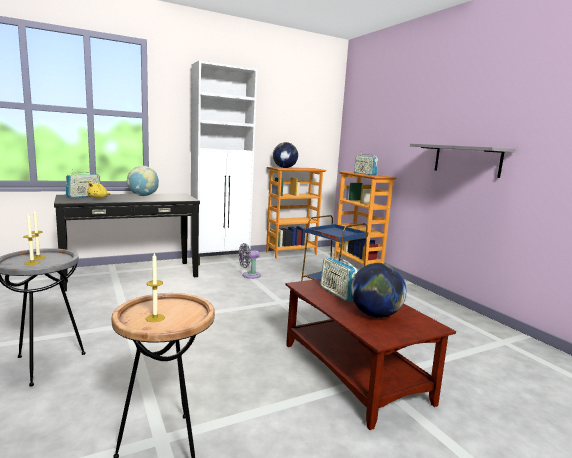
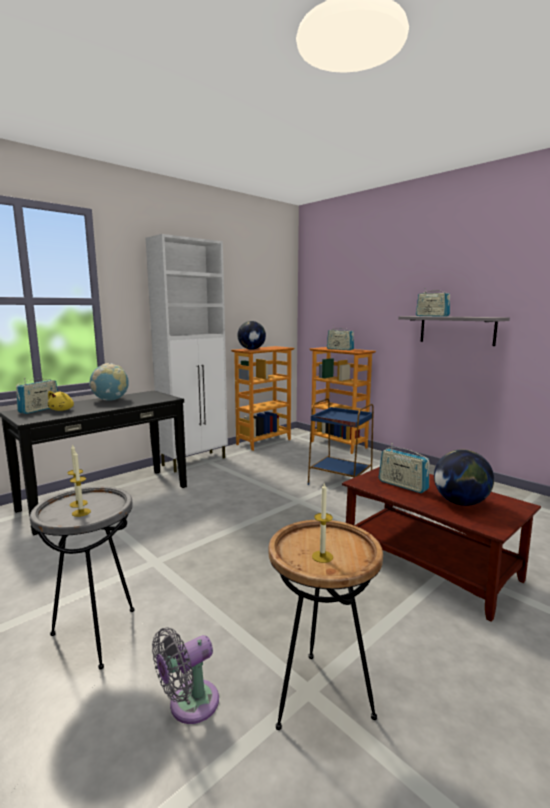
camera: 15 degrees left, 0 degrees up
grey fan [239,243,261,279] -> grey fan moved to [152,627,219,724]
none -> radio [416,288,450,317]

